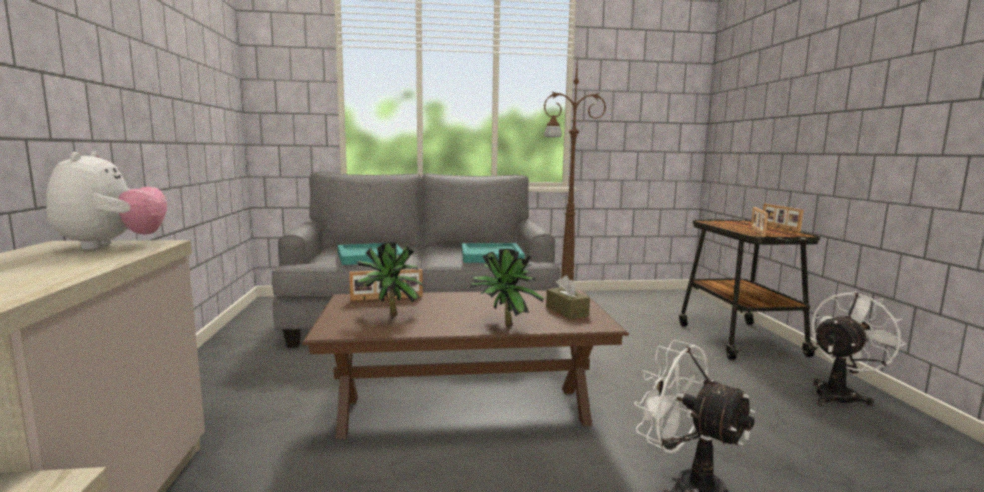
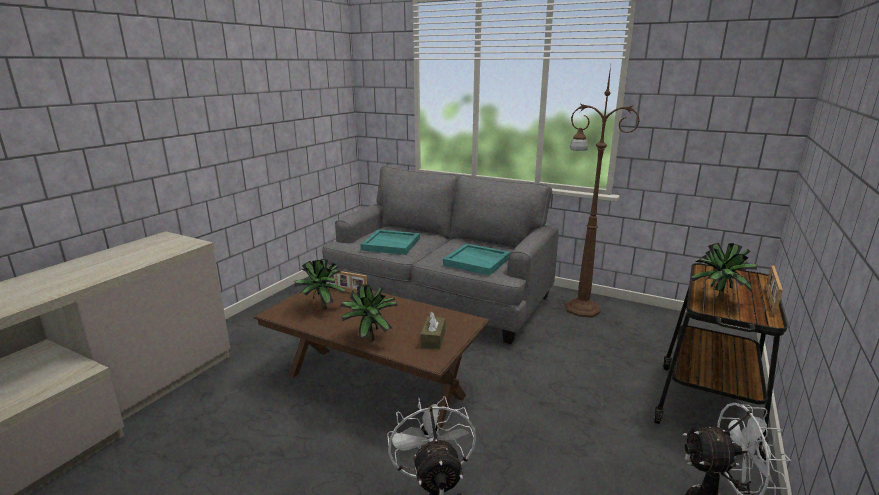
camera: 35 degrees right, 10 degrees up
plush toy [46,152,167,250] -> none
picture frame [751,207,768,237] -> potted plant [691,243,757,302]

